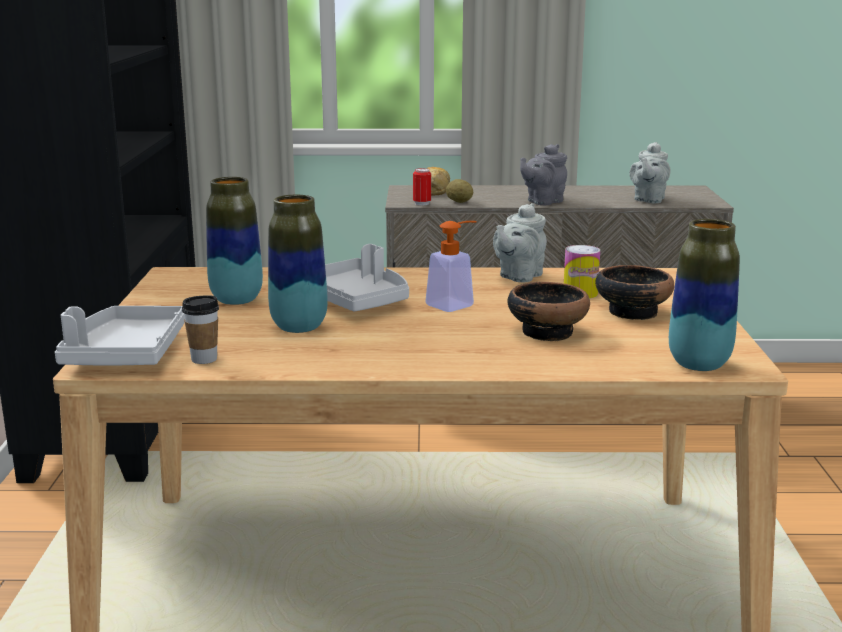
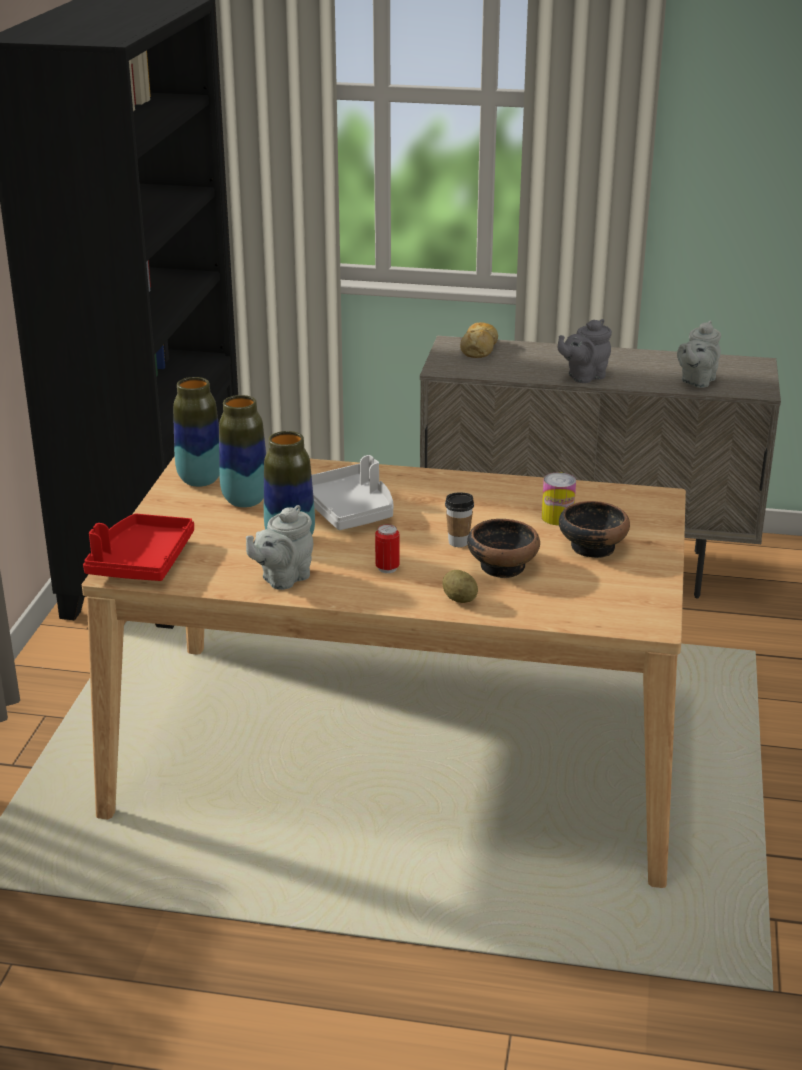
camera: 10 degrees right, 10 degrees up
grey tray [55,306,185,366] -> red tray [83,514,194,581]
cup [182,296,219,364] -> cup moved to [445,492,474,547]
can [413,168,431,205] -> can moved to [375,524,400,573]
soap dispenser [425,221,477,312] -> none
potato [446,179,473,203] -> potato moved to [442,570,478,603]
grey teapot [493,203,547,282] -> grey teapot moved to [246,505,313,590]
vase [669,219,740,371] -> vase moved to [173,377,219,487]

